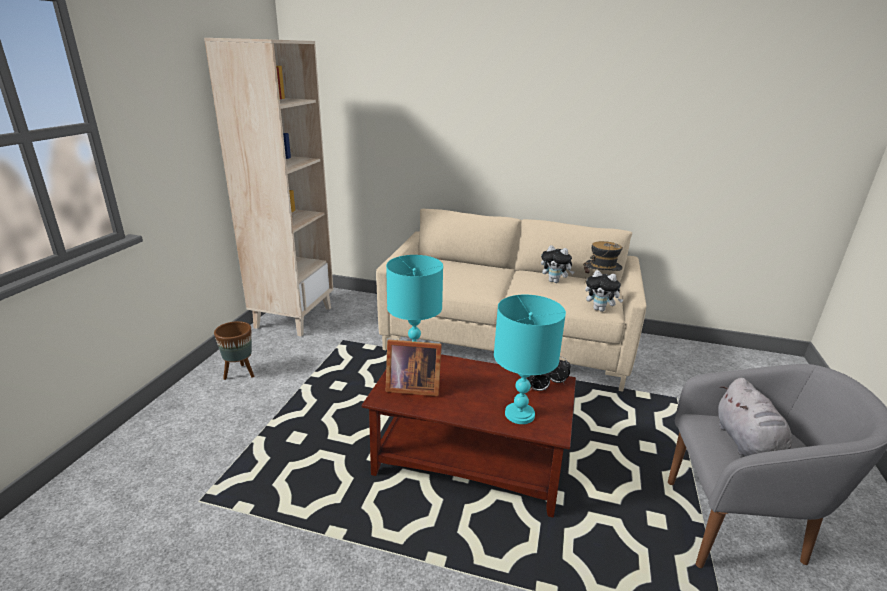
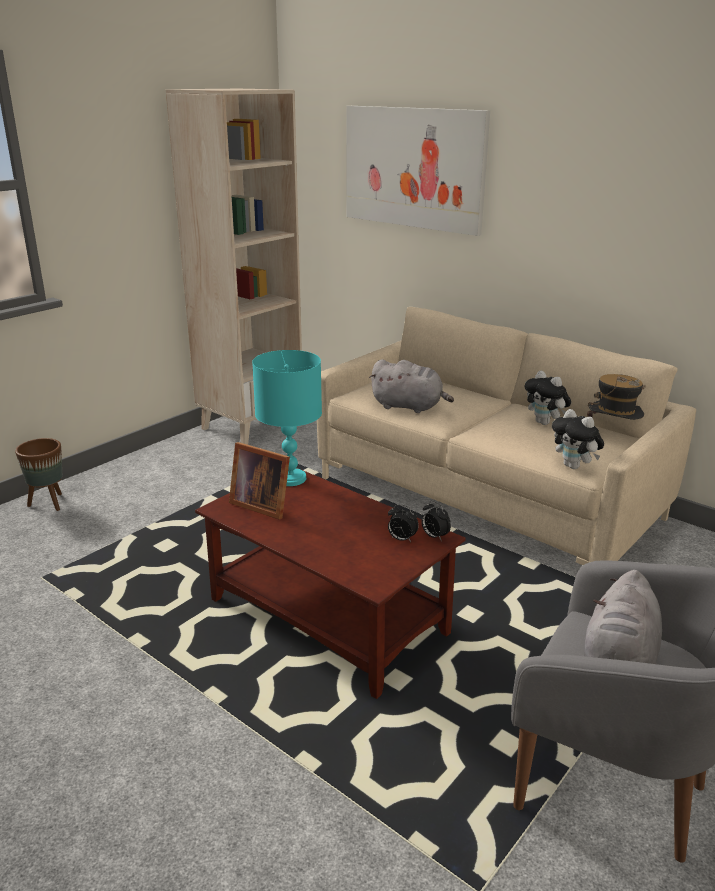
camera: 25 degrees right, 0 degrees up
brown planter [214,321,254,380] -> brown planter moved to [15,438,63,511]
turquoise table lamp [494,295,566,424] -> none
none -> picture [346,106,490,236]
none -> grey plush toy [369,359,454,413]

